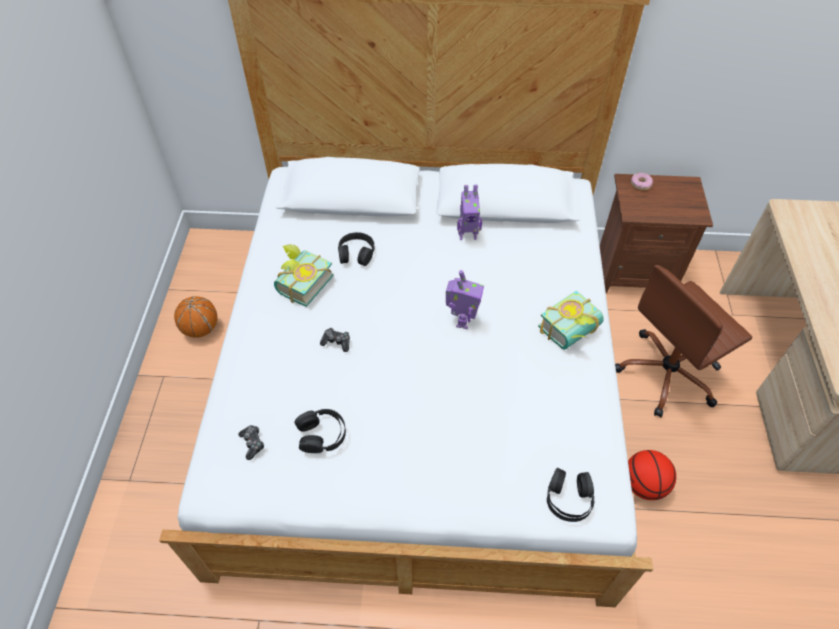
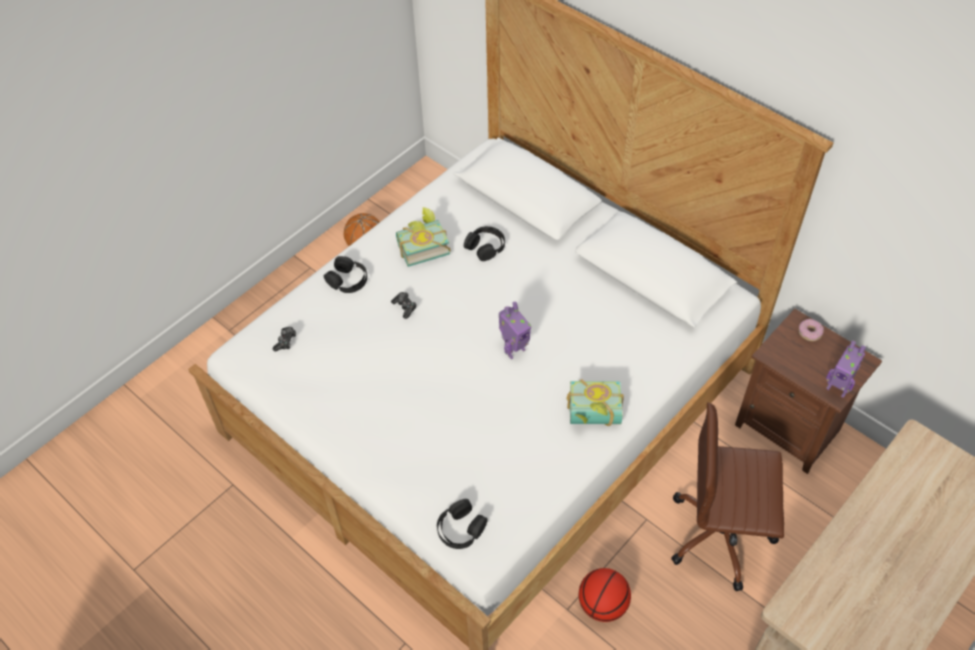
camera: 40 degrees right, 0 degrees up
black headphones [294,409,346,453] -> black headphones moved to [324,256,367,293]
toy robot [457,184,482,240] -> toy robot moved to [826,341,866,398]

